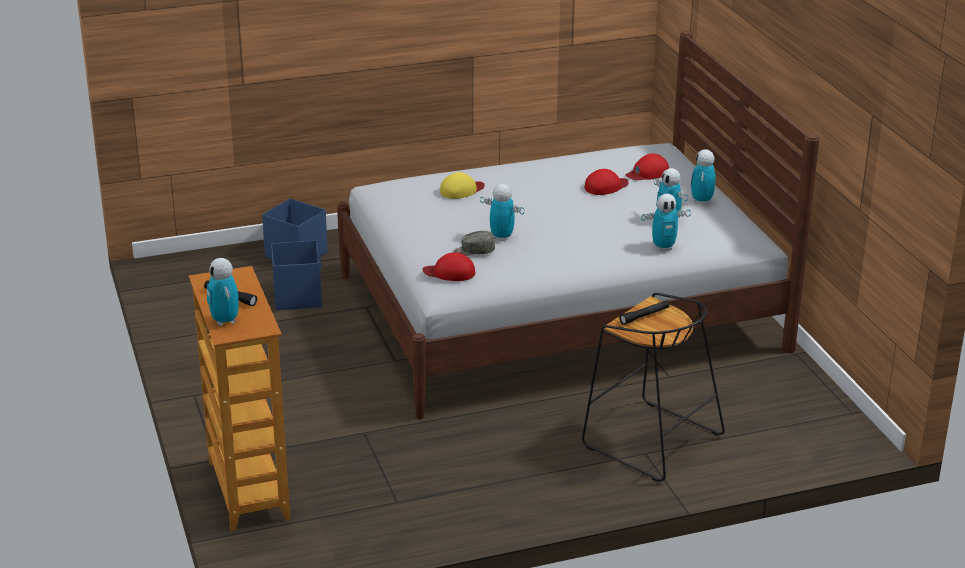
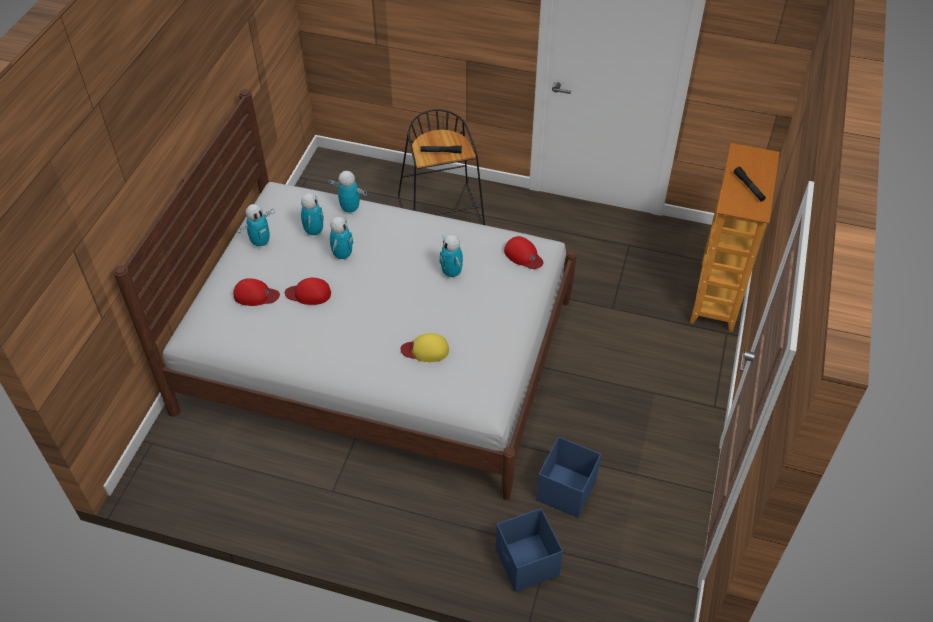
camera: 145 degrees left, 20 degrees up
toy robot [207,258,239,326] -> toy robot moved to [330,217,353,261]
grey cap [454,231,495,256] -> none

